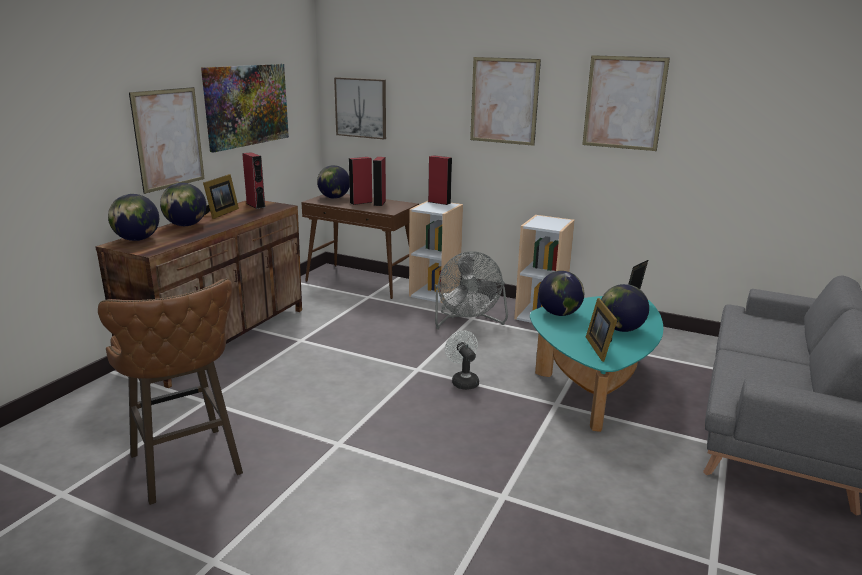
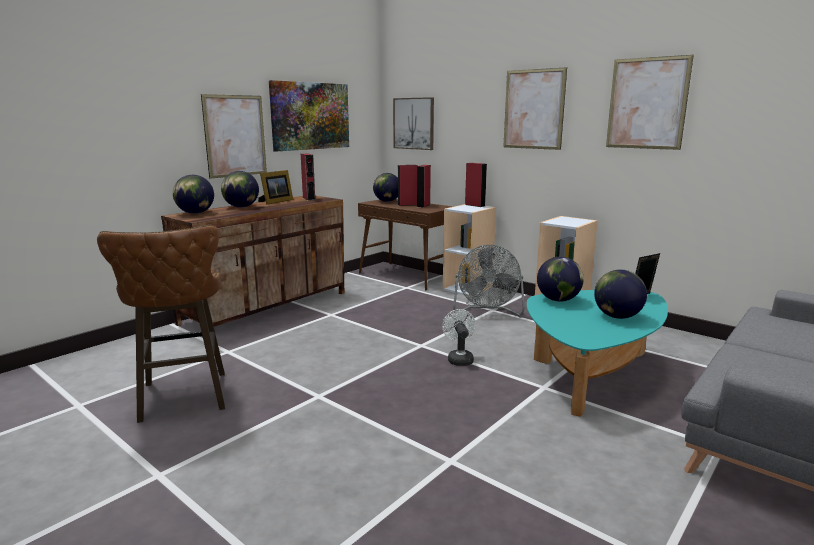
camera: 15 degrees right, 5 degrees down
picture frame [586,298,617,362] -> none

